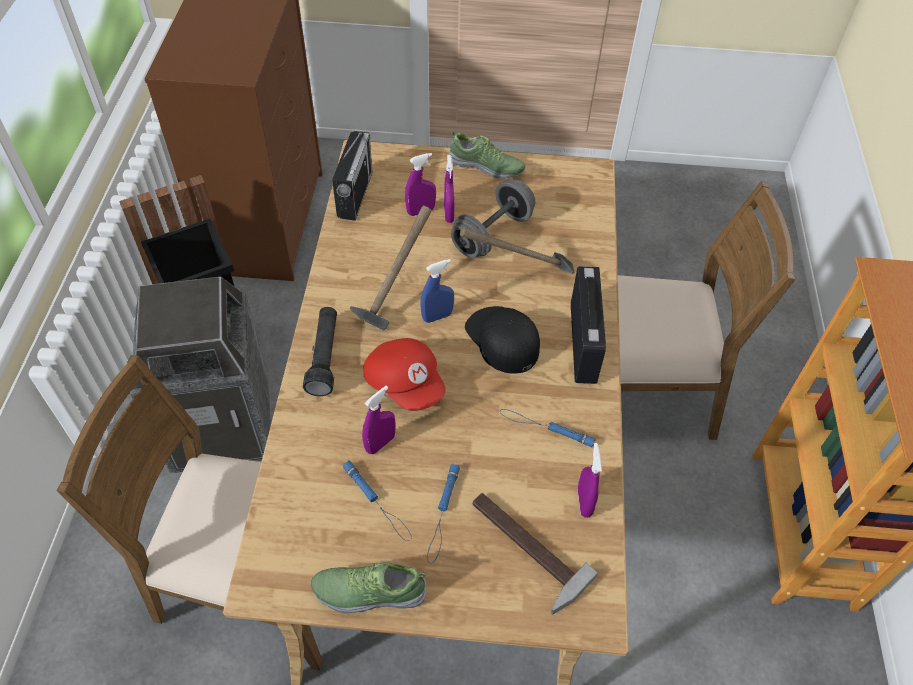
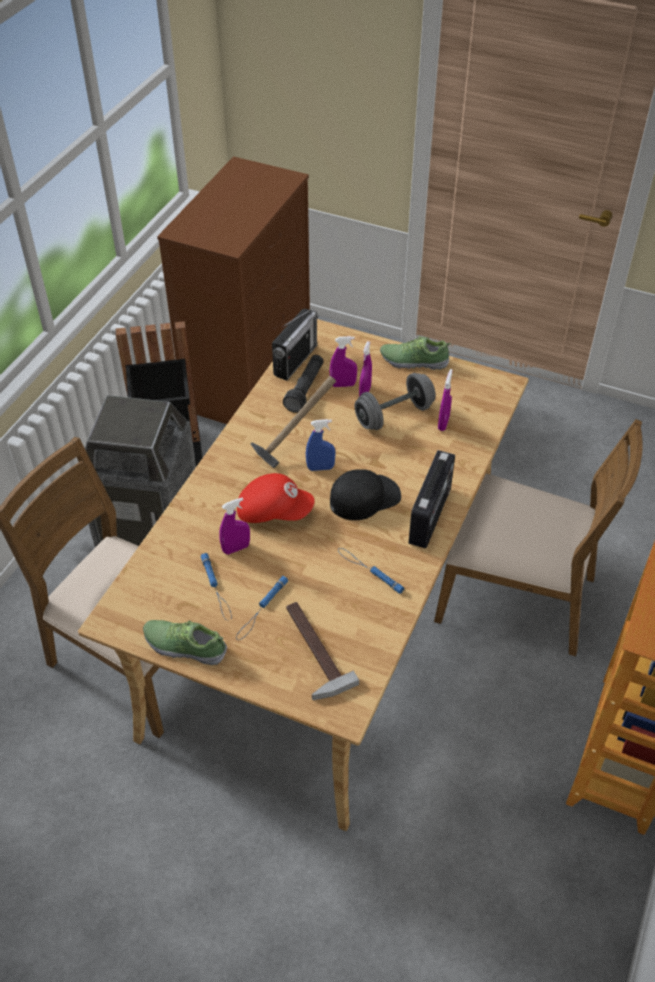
camera: 20 degrees right, 5 degrees down
black flashlight [303,307,337,396] -> black flashlight moved to [283,355,324,413]
red cap [363,338,446,411] -> red cap turned 60 degrees counterclockwise [237,473,315,523]
shoe [449,131,525,179] -> shoe turned 150 degrees clockwise [380,336,451,370]
hammer [460,227,575,274] -> none
black cap [465,306,540,374] -> black cap turned 75 degrees clockwise [330,469,401,520]
purple spray bottle [578,443,602,518] -> purple spray bottle moved to [438,369,452,431]

